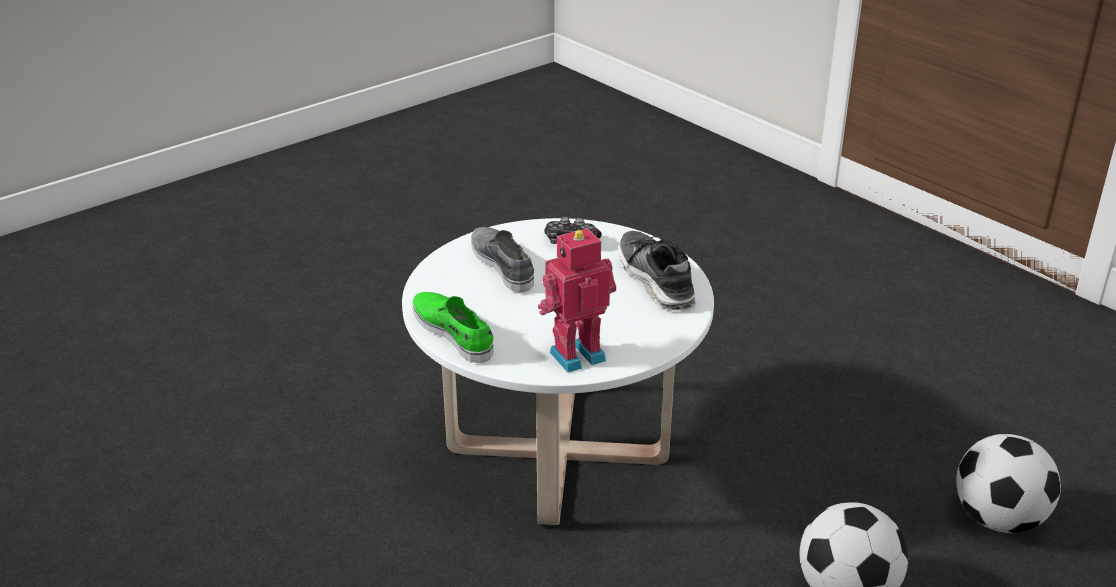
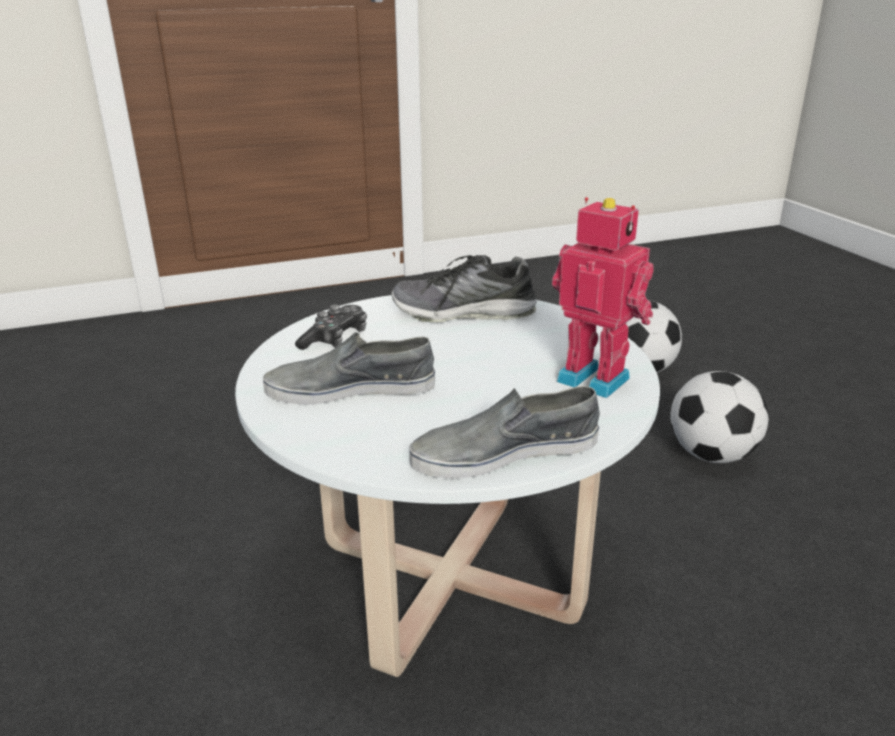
camera: 70 degrees left, 5 degrees down
green shoe [413,292,494,363] -> grey shoe [410,386,600,478]
toy robot [538,228,616,373] -> toy robot turned 135 degrees clockwise [552,197,654,398]

